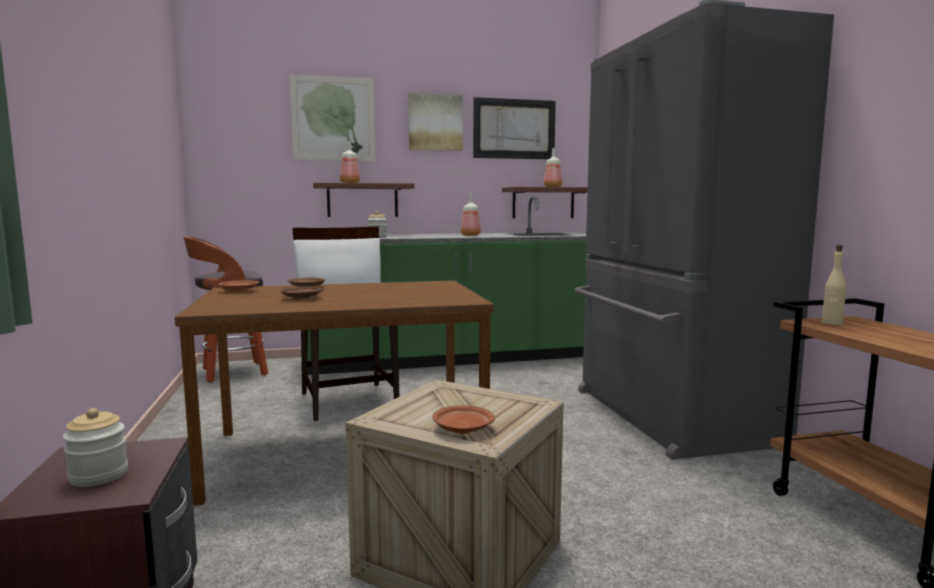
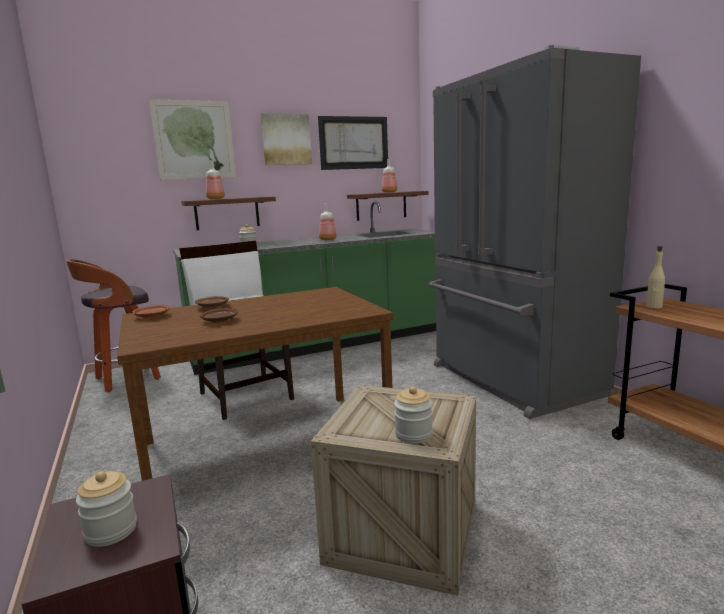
camera: 10 degrees left, 5 degrees up
brown plate [433,406,495,434] -> jar [394,386,433,443]

